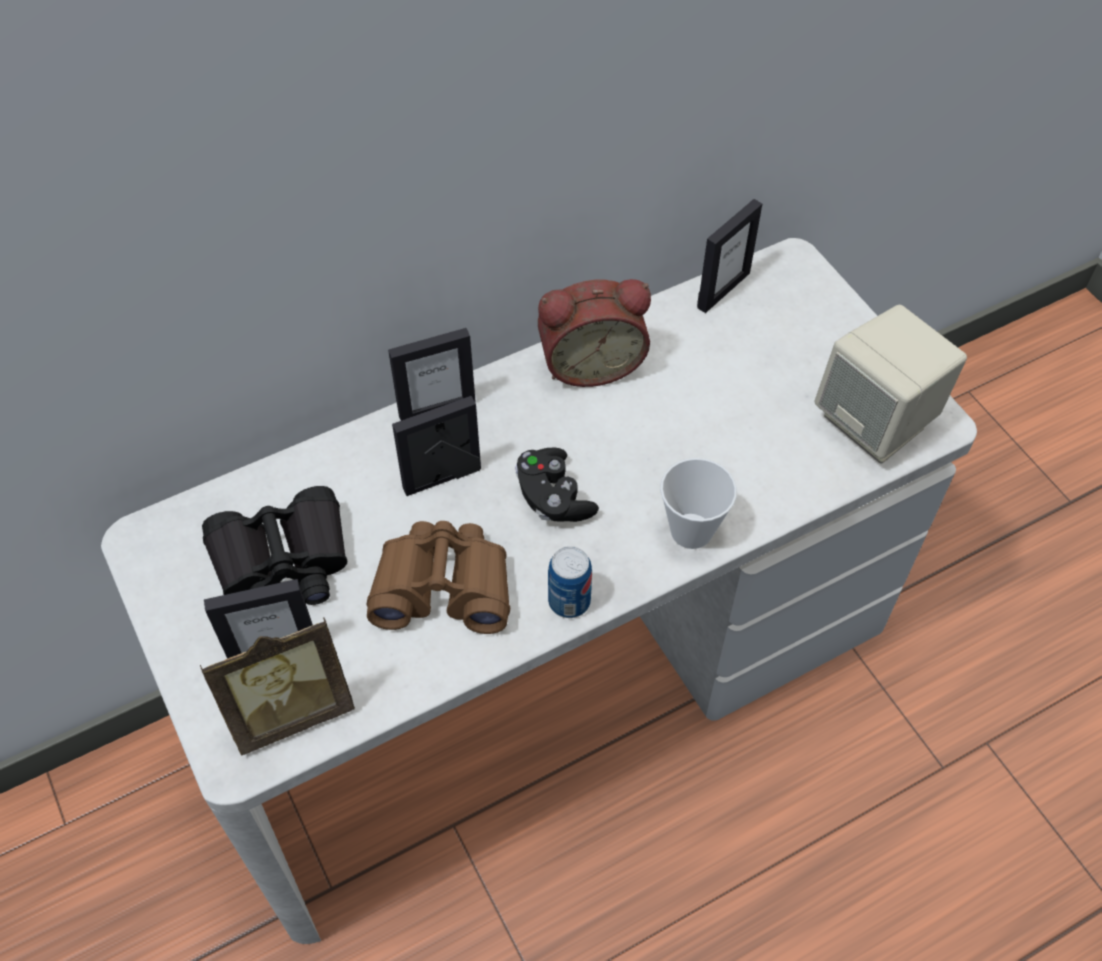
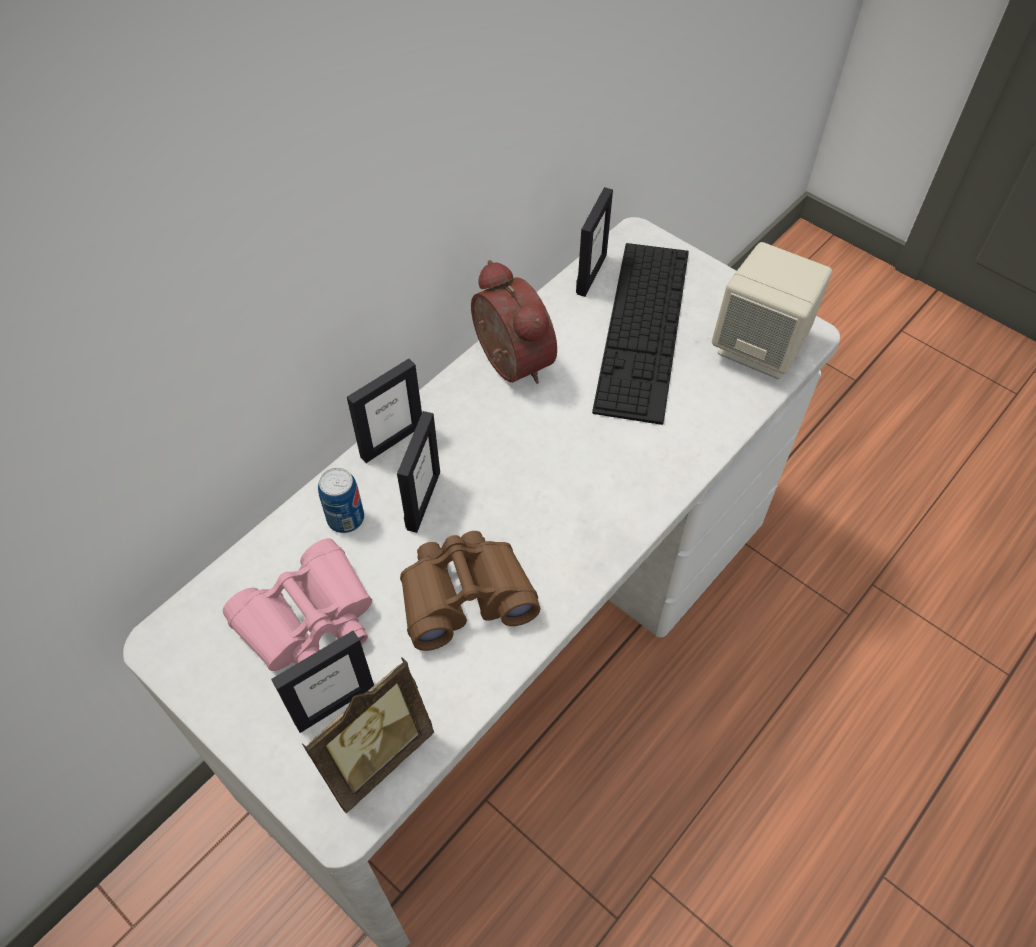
camera: 20 degrees left, 0 degrees up
black binoculars [202,486,347,605] -> pink binoculars [223,538,372,671]
picture frame [392,396,481,496] -> picture frame turned 150 degrees clockwise [397,411,440,533]
black game controller [515,448,599,522] -> none
alarm clock [538,279,651,387] -> alarm clock turned 90 degrees counterclockwise [471,260,557,384]
can [548,546,592,618] -> can moved to [318,468,364,533]
cup [660,458,737,549] -> none
none -> keyboard [592,243,689,425]

